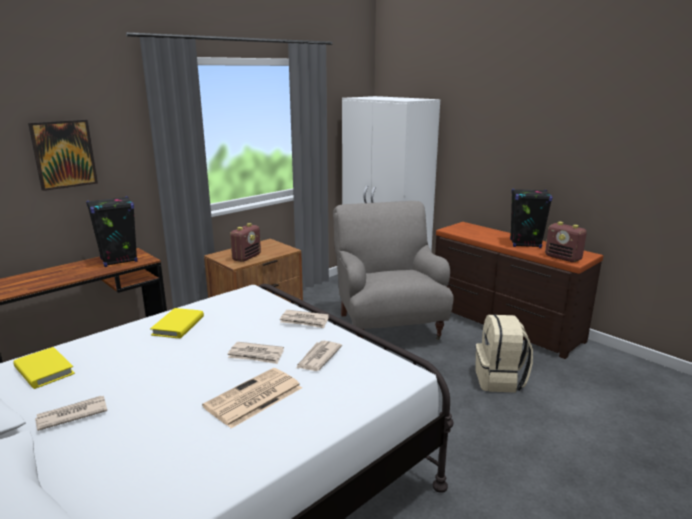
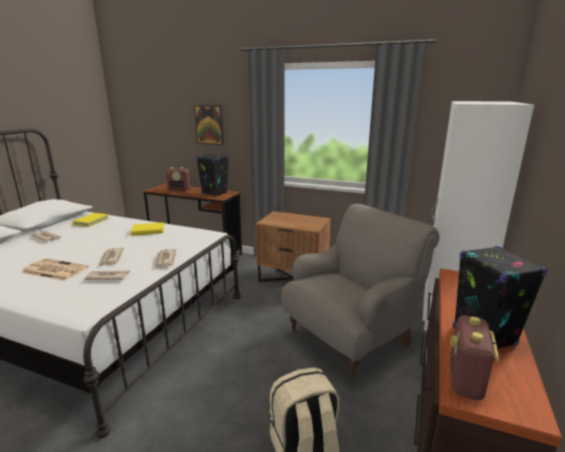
camera: 65 degrees right, 0 degrees up
radio [230,223,261,262] -> radio moved to [166,167,190,191]

